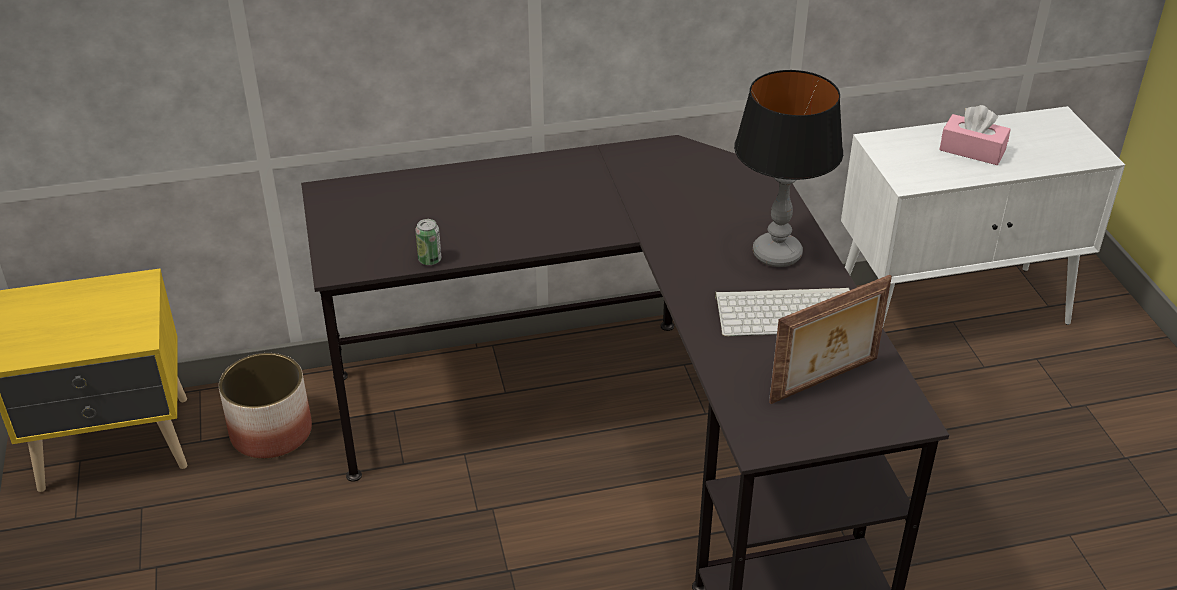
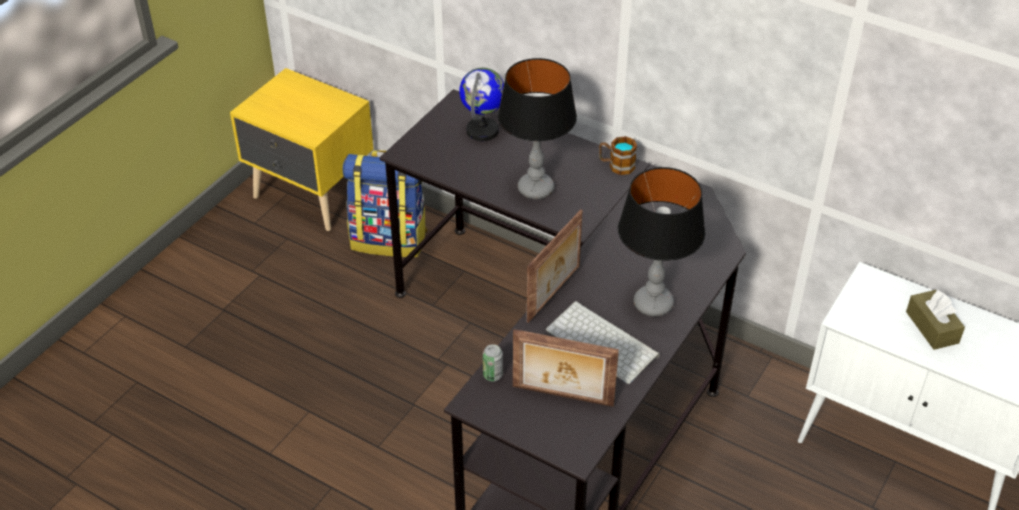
camera: 45 degrees right, 5 degrees up
planter [219,353,312,459] -> backpack [343,150,427,257]
can [415,219,442,265] -> can moved to [483,344,503,381]
pink tissue box [939,105,1011,165] -> brown tissue box [906,290,965,350]
none -> globe [459,67,504,141]
none -> table lamp [498,58,577,199]
none -> picture frame [527,210,583,323]
none -> mug [599,136,637,175]

